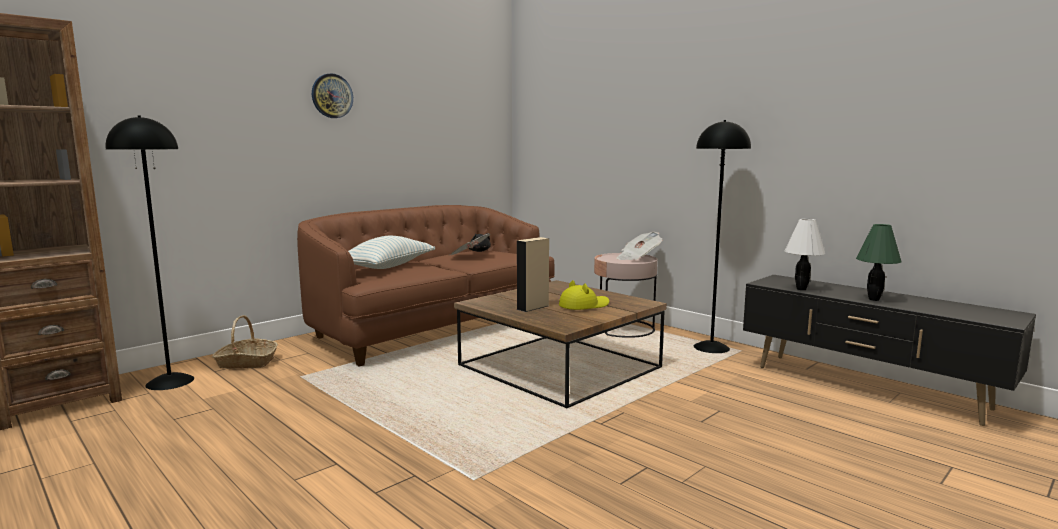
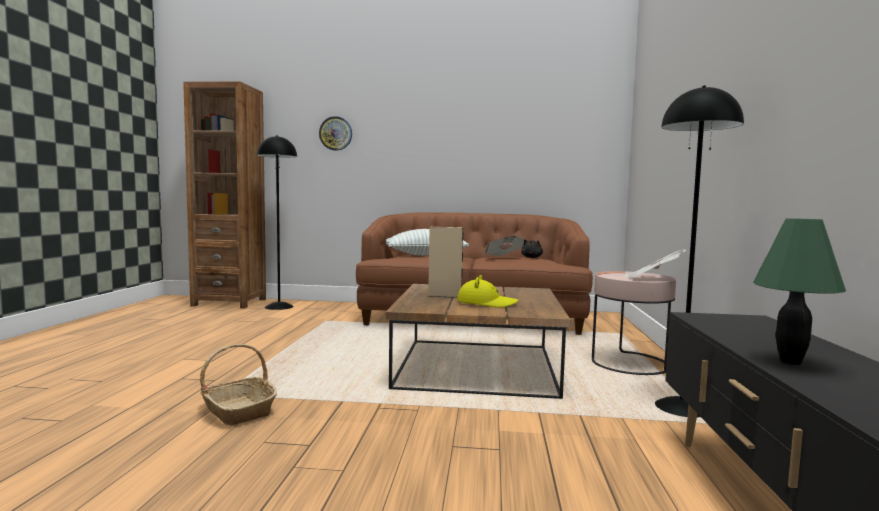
camera: 50 degrees right, 5 degrees down
basket [212,315,278,368] -> basket moved to [200,344,277,426]
wall clock [312,73,353,118] -> wall clock moved to [319,116,352,151]
white table lamp [785,219,825,290] -> none

